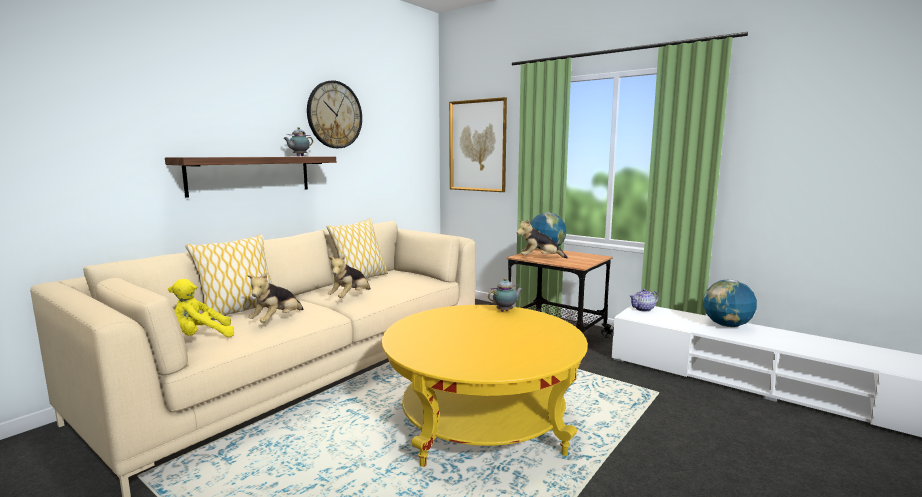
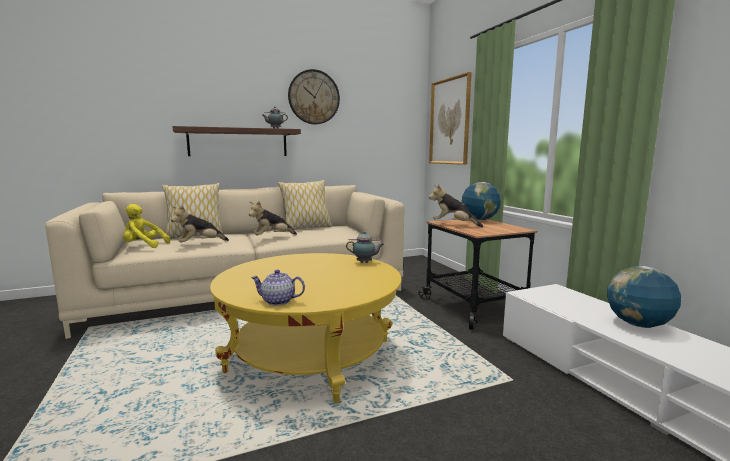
camera: 30 degrees right, 0 degrees up
teapot [630,289,659,312] -> teapot moved to [251,269,305,306]

